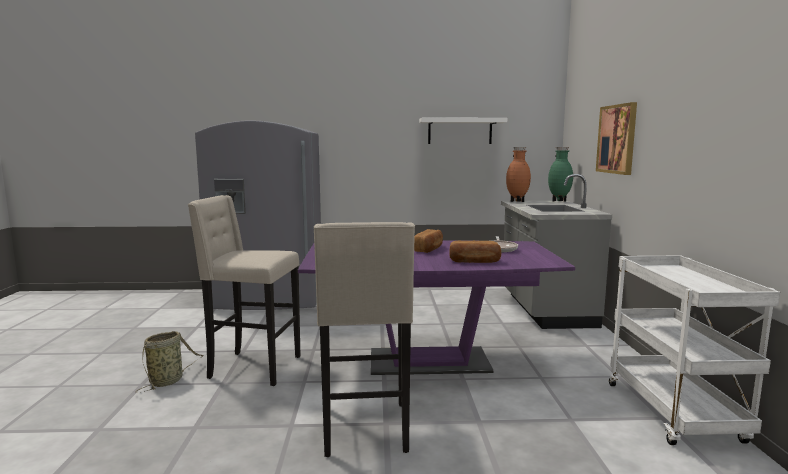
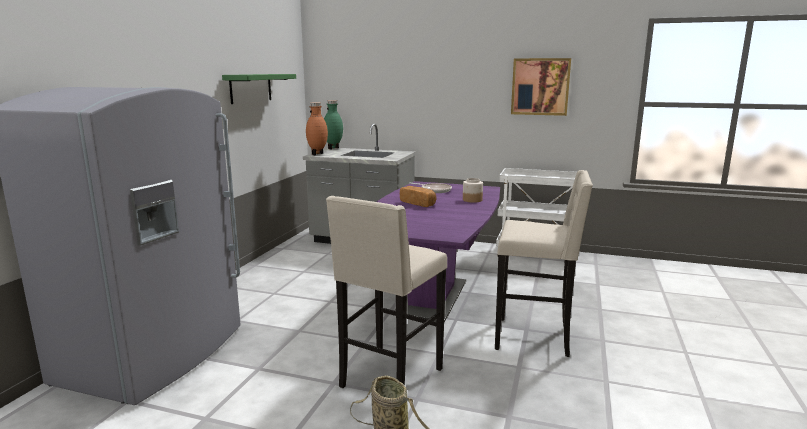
camera: 70 degrees left, 5 degrees up
white shelf [419,118,507,144] -> green shelf [222,74,296,104]
bread [449,241,501,263] -> jar [463,178,483,203]
picture [596,102,637,175] -> picture moved to [511,58,571,116]

